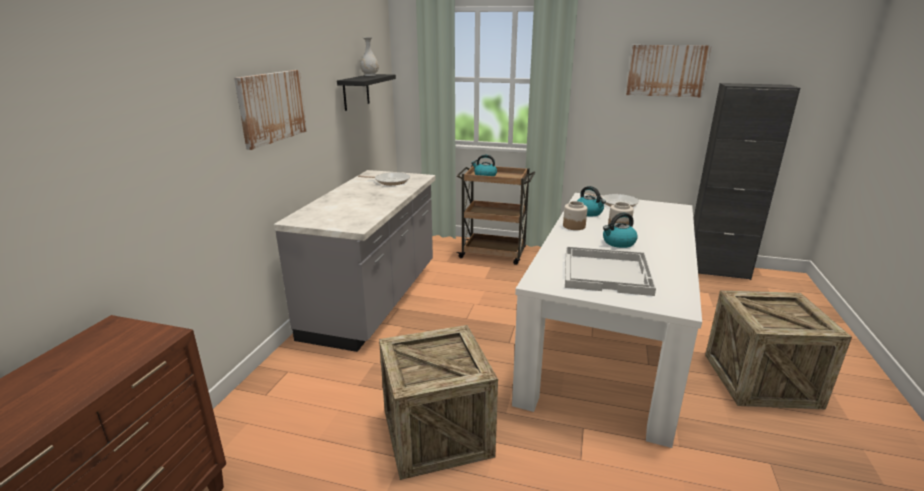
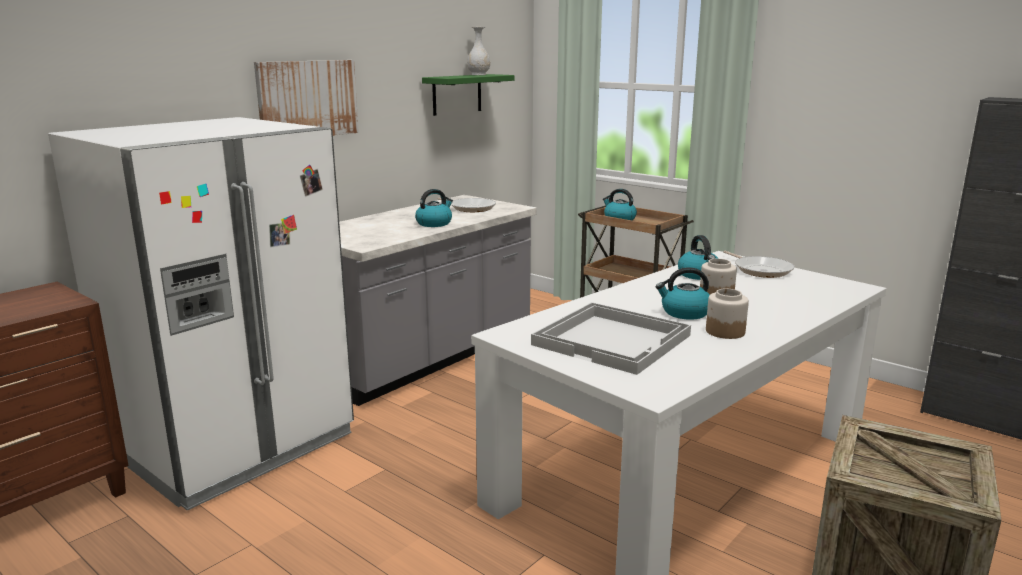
camera: 25 degrees right, 5 degrees down
black shelf [337,74,396,111] -> green shelf [422,74,515,116]
crate [379,325,498,480] -> none
jar [563,201,588,230] -> jar moved to [706,288,749,339]
picture [626,45,711,97] -> none
none -> white fridge [48,117,354,511]
none -> kettle [415,189,453,227]

